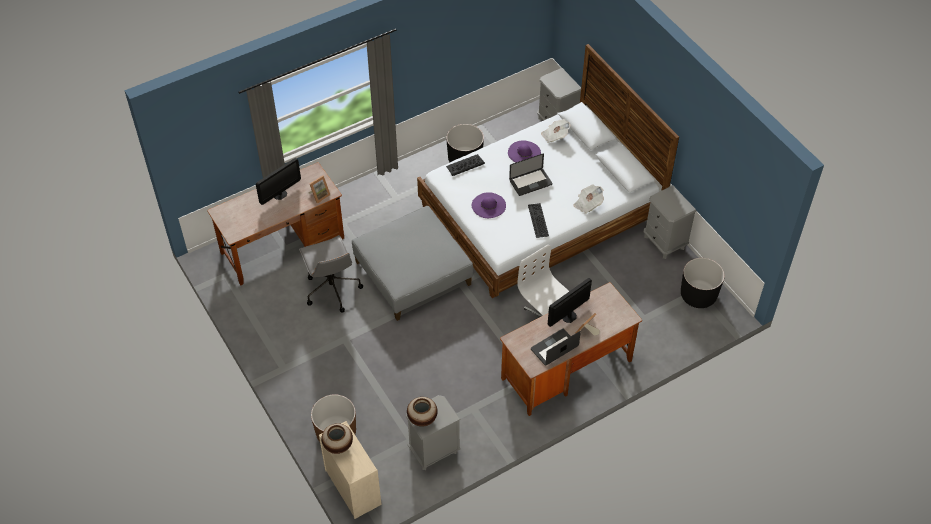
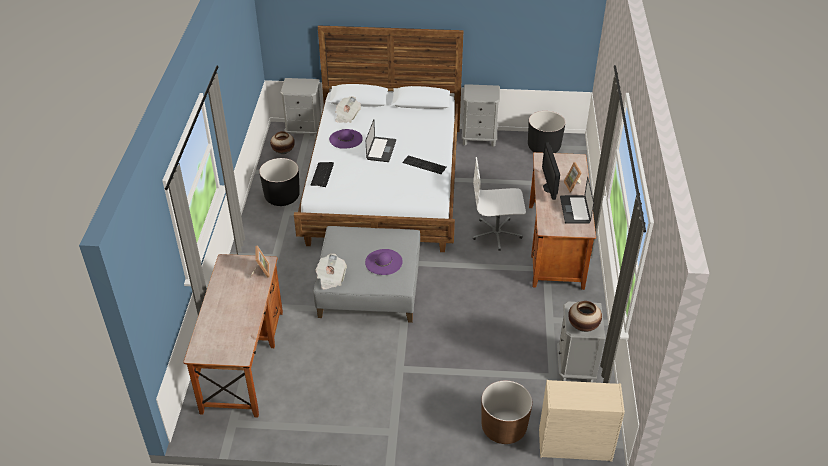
camera: 55 degrees left, 10 degrees down
monitor [256,158,301,205] -> none
grey office chair [299,236,363,313] -> none
vase [321,423,353,454] -> vase moved to [270,131,295,154]
purple hat [472,192,506,218] -> purple hat moved to [365,249,403,275]
newspaper [574,185,604,214] -> newspaper moved to [316,254,347,289]

